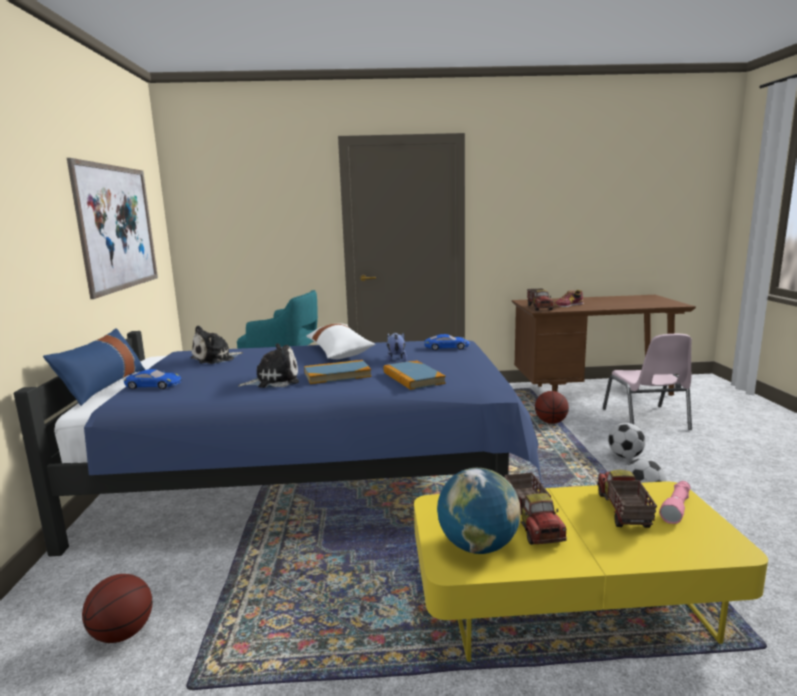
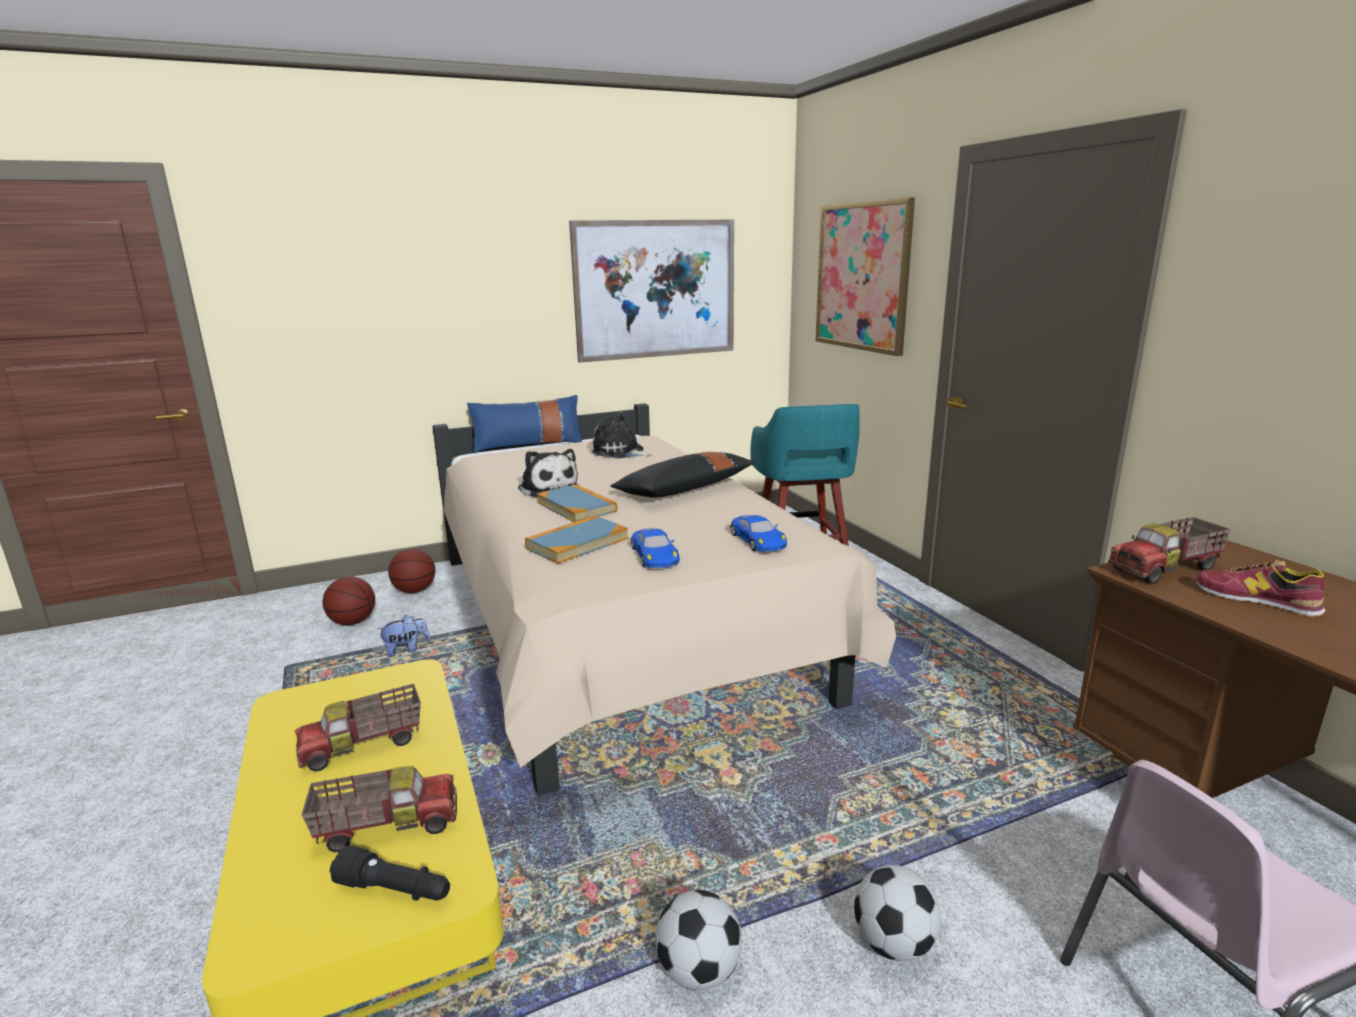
camera: 70 degrees right, 5 degrees up
blue bed [14,331,542,557] -> beige bed [433,403,896,796]
blue toy car [124,369,182,389] -> blue toy car moved to [631,528,680,568]
white pillow [306,323,375,359] -> black pillow [610,452,756,498]
plush toy [387,333,407,363] -> plush toy moved to [377,615,430,657]
globe [437,467,521,554] -> none
basketball [535,391,569,424] -> basketball moved to [388,549,435,593]
pink flashlight [659,481,690,524] -> black flashlight [330,846,450,901]
none -> picture [815,198,915,356]

